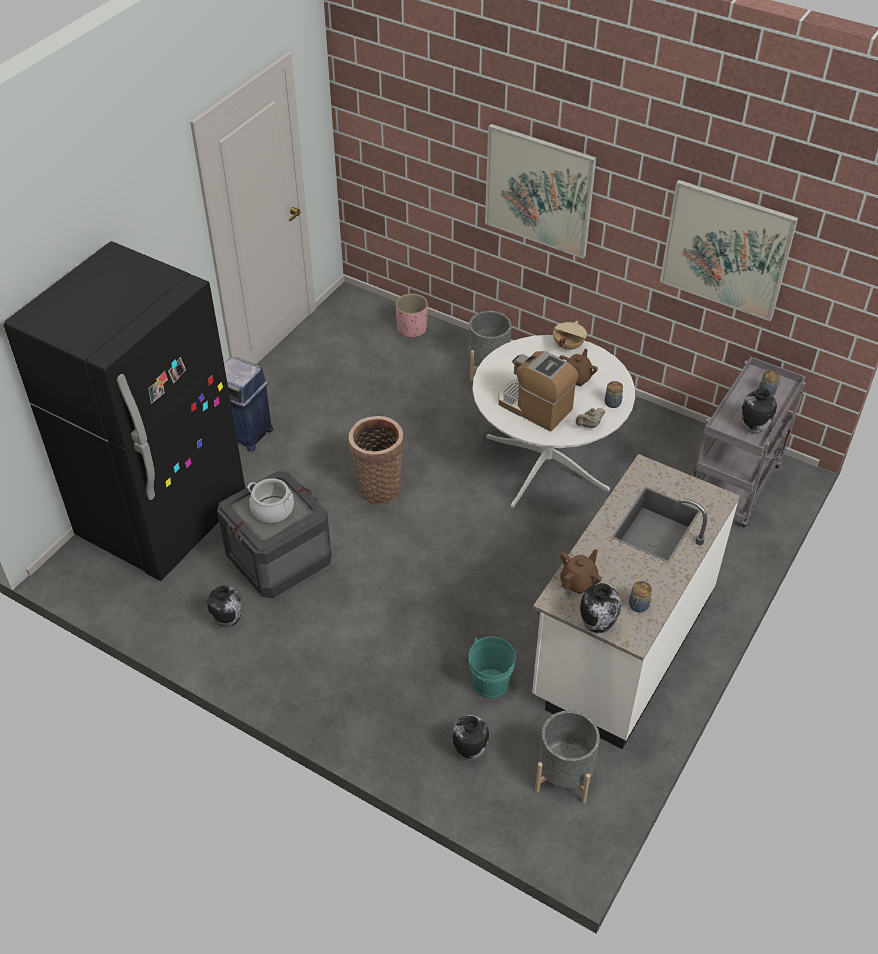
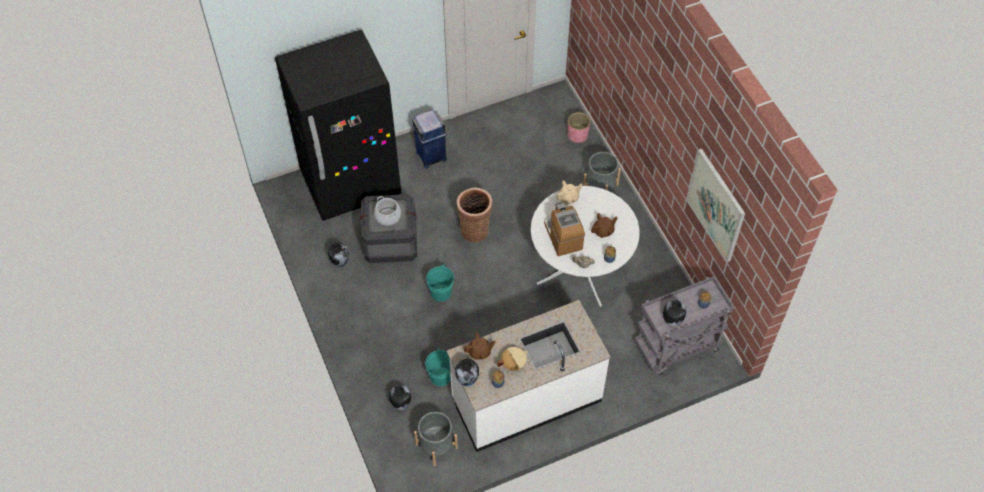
camera: 35 degrees right, 10 degrees up
picture [485,124,596,259] -> none
beige cooking pot [553,321,587,351] -> beige cooking pot moved to [497,347,528,371]
none -> turquoise bucket [426,265,454,301]
none -> beige teapot [556,180,582,205]

